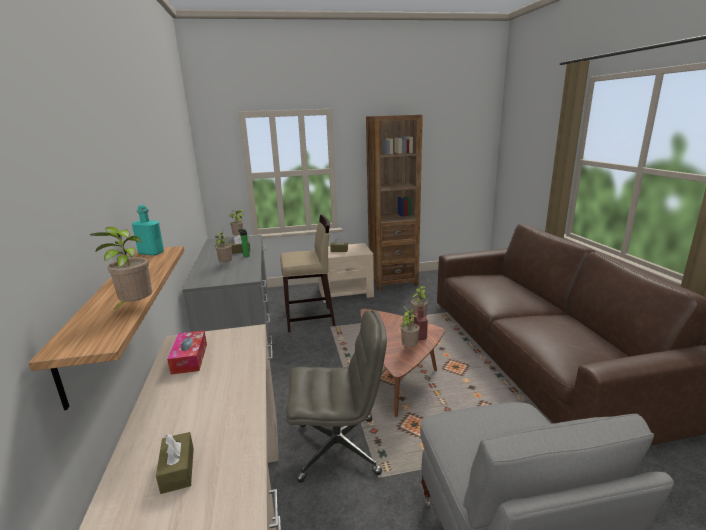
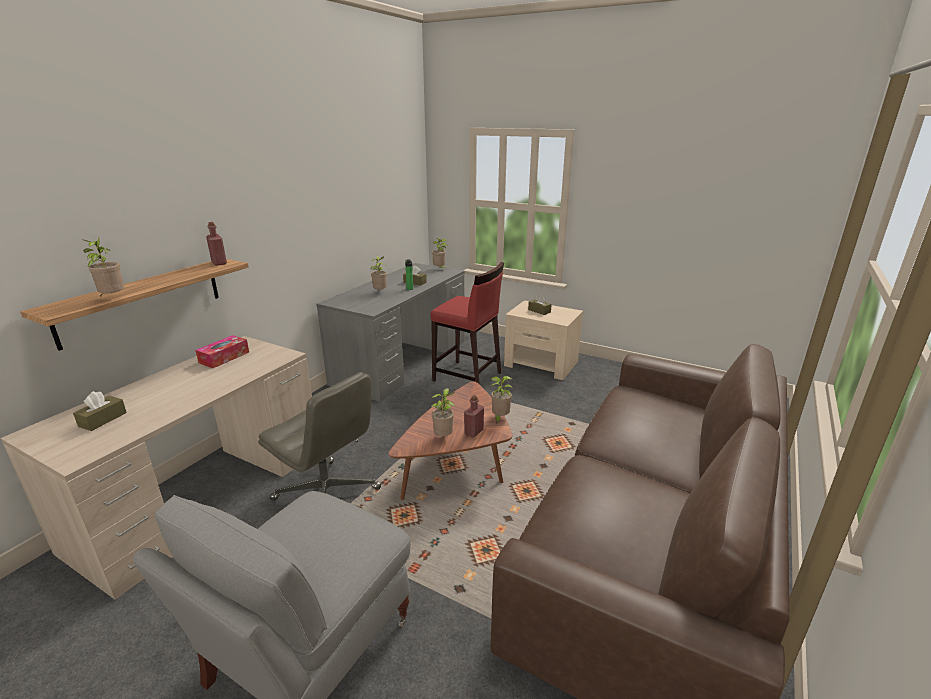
camera: 40 degrees right, 5 degrees up
turquoise bottle [132,205,164,255] -> red bottle [206,222,227,266]
beige stool [280,215,335,332] -> red stool [430,262,504,385]
brown bookcase [366,115,423,290] -> none

